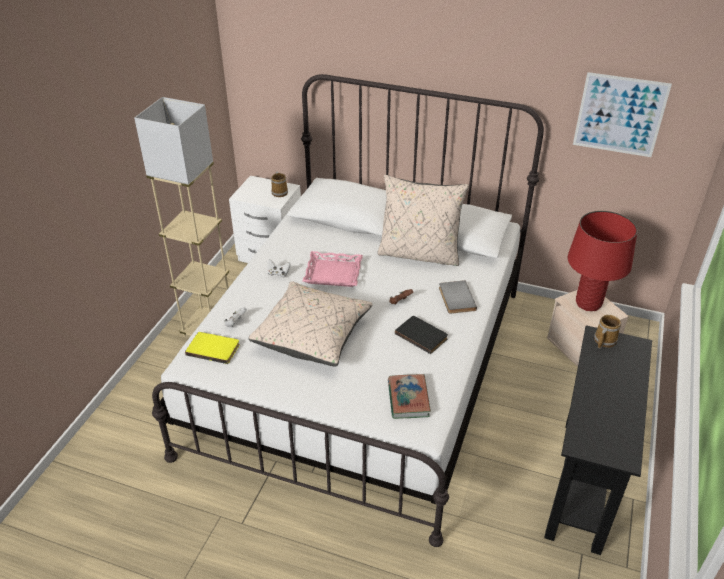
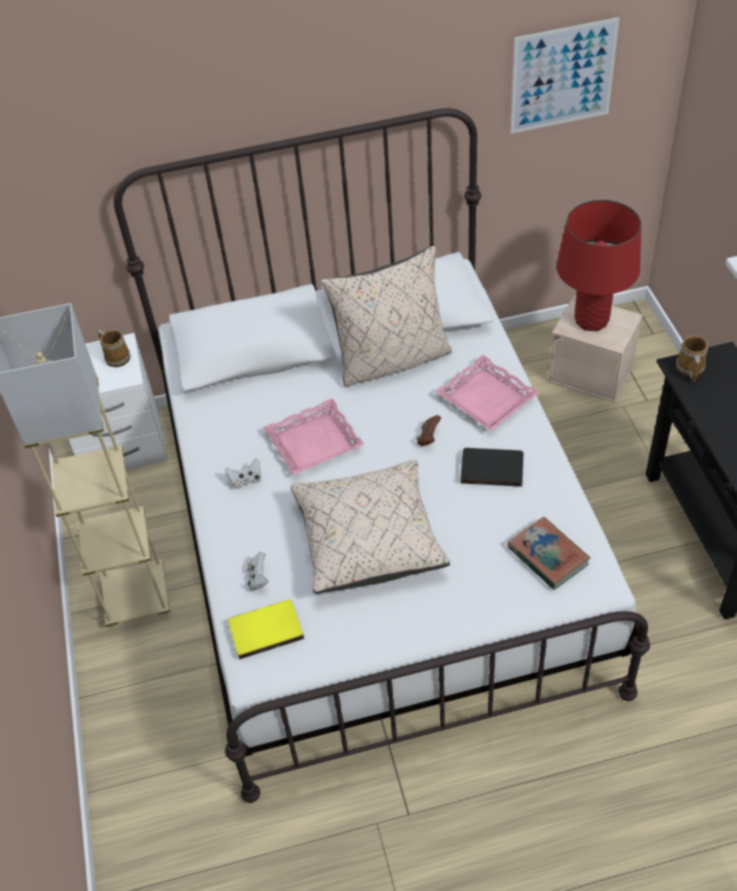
camera: 30 degrees left, 10 degrees up
grey book [439,280,477,314] -> pink tray [435,355,539,431]

